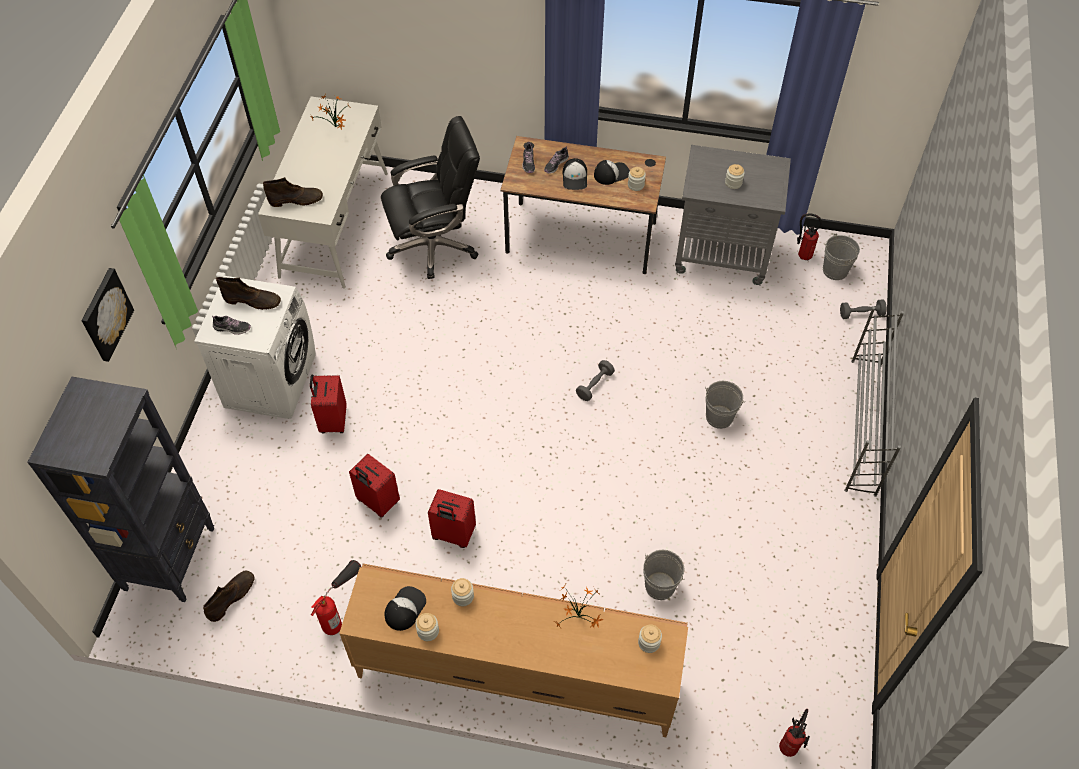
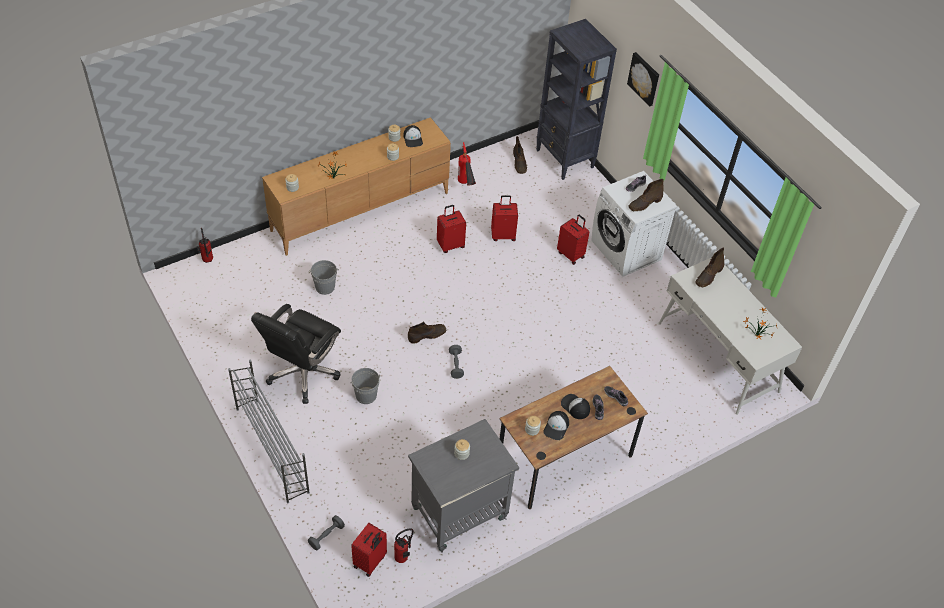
camera: 135 degrees right, 5 degrees down
black office chair [381,116,480,279] -> black office chair moved to [251,304,341,404]
grey bucket [823,233,860,280] -> red suitcase [351,523,387,577]
none -> brown boot [408,321,446,344]

